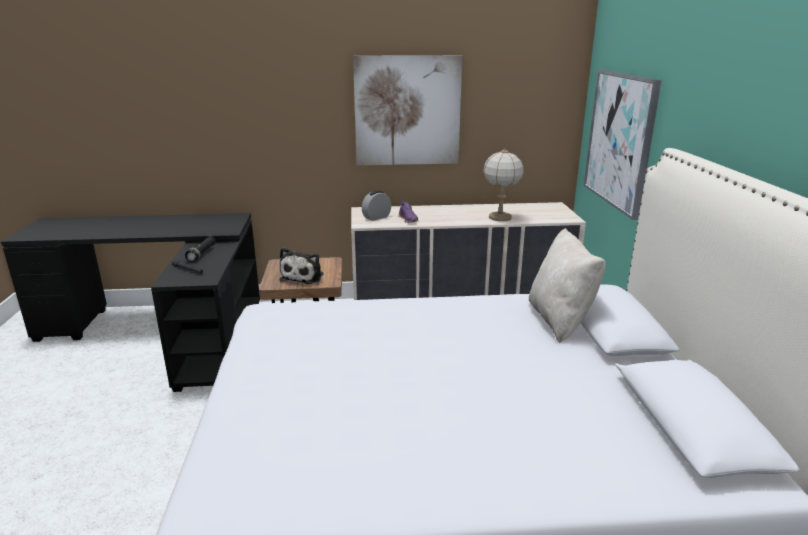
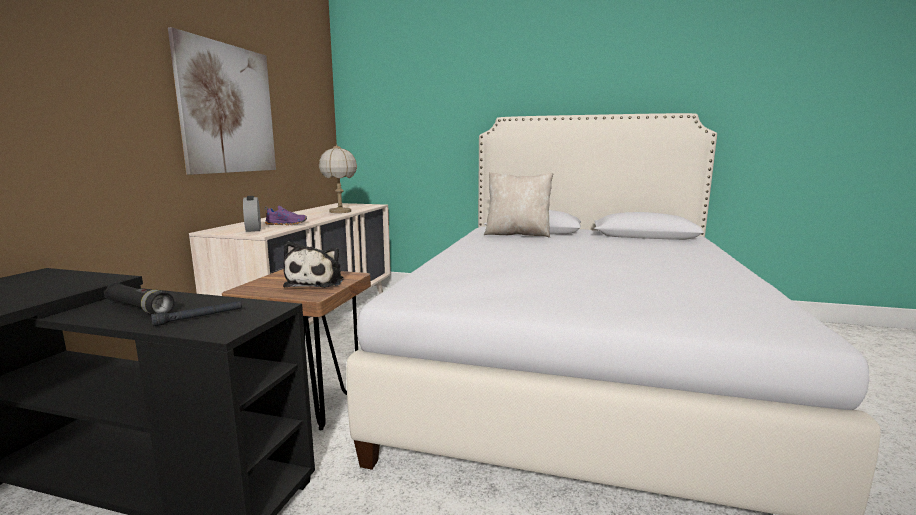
camera: 70 degrees left, 10 degrees down
plush toy [279,248,324,284] -> plush toy turned 60 degrees clockwise [283,241,344,288]
picture [584,70,662,220] -> none

